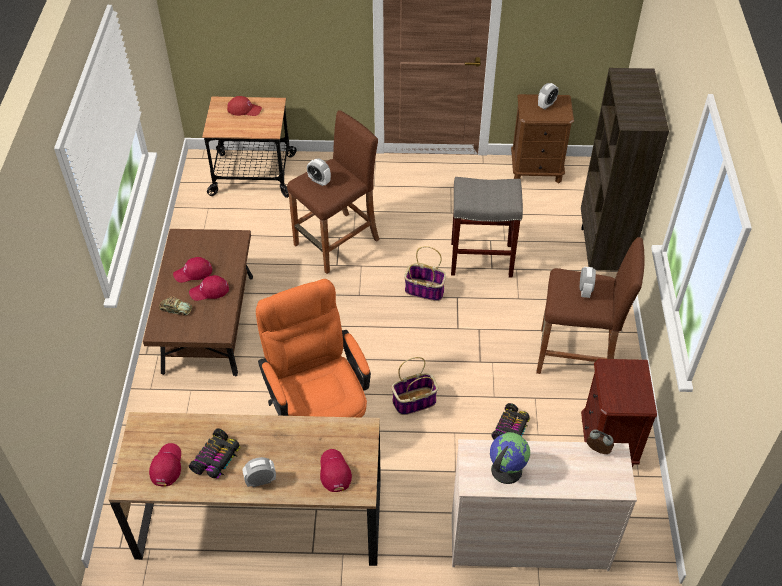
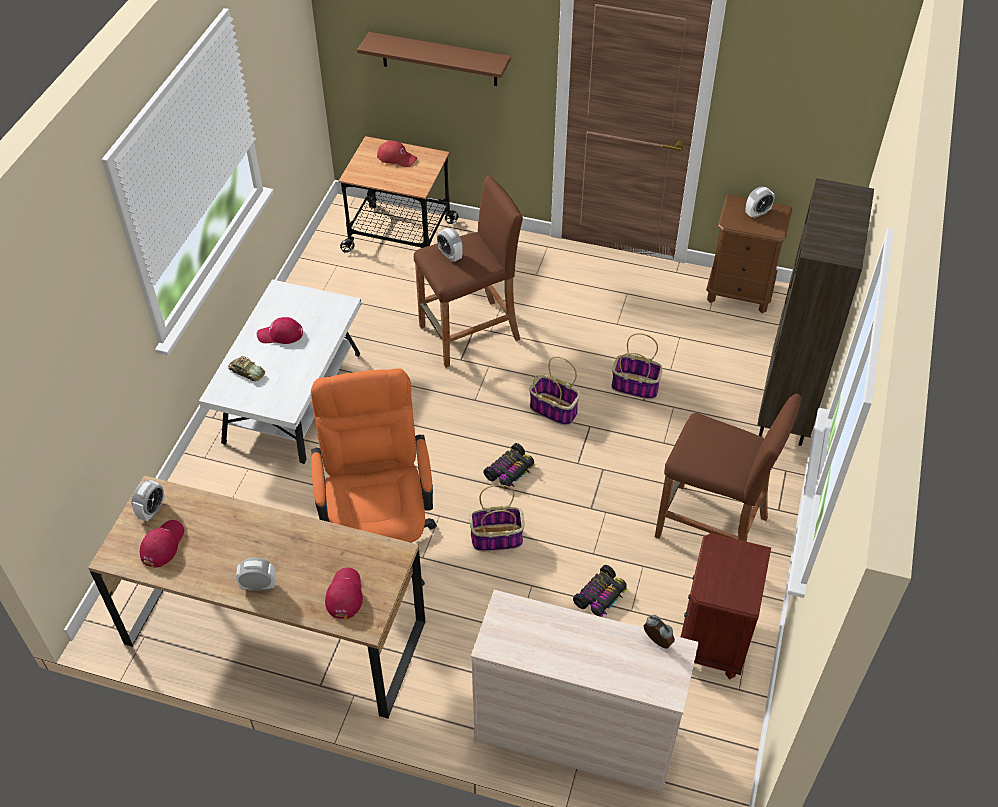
camera: 15 degrees right, 0 degrees up
brown coffee table [143,229,253,376] -> white coffee table [199,280,362,464]
red cap [189,275,229,301] -> none
toy car [189,429,240,479] -> toy car moved to [484,443,535,488]
grey stool [451,177,523,278] -> basket [611,333,663,400]
globe [490,432,530,484] -> none
alarm clock [580,267,596,298] -> alarm clock moved to [132,480,165,522]
none -> brown shelf [357,32,511,86]

